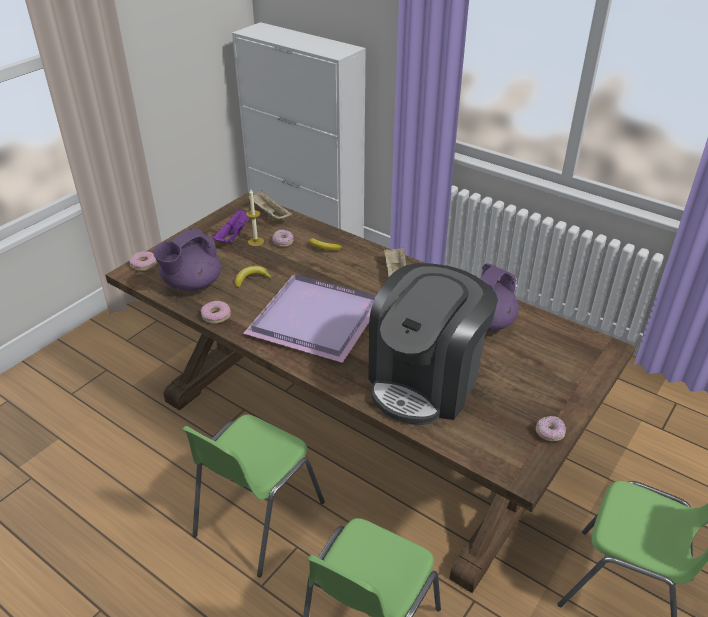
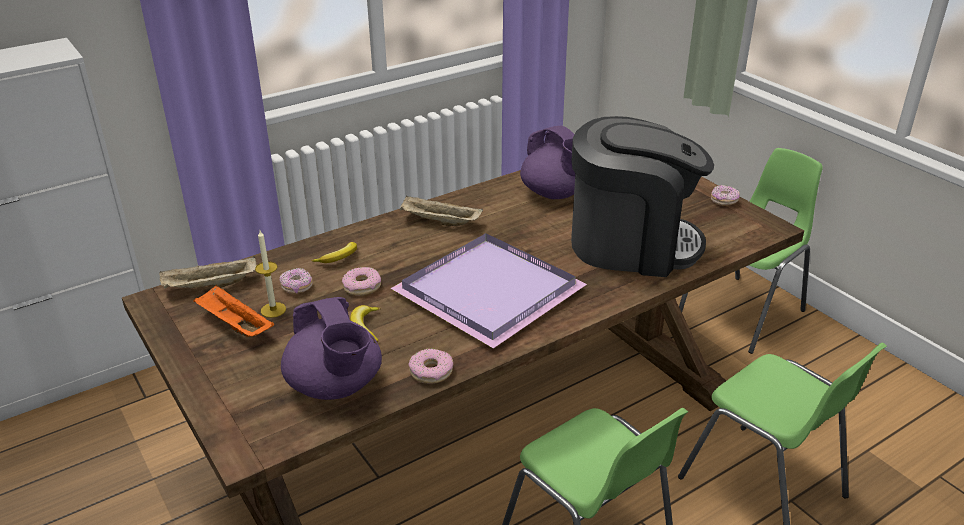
camera: 70 degrees left, 5 degrees down
donut [129,251,157,271] -> donut moved to [342,267,381,296]
purple tray [212,209,250,242] -> orange tray [193,285,274,337]
coffee machine [368,263,498,425] -> coffee machine turned 45 degrees counterclockwise [571,116,714,277]

